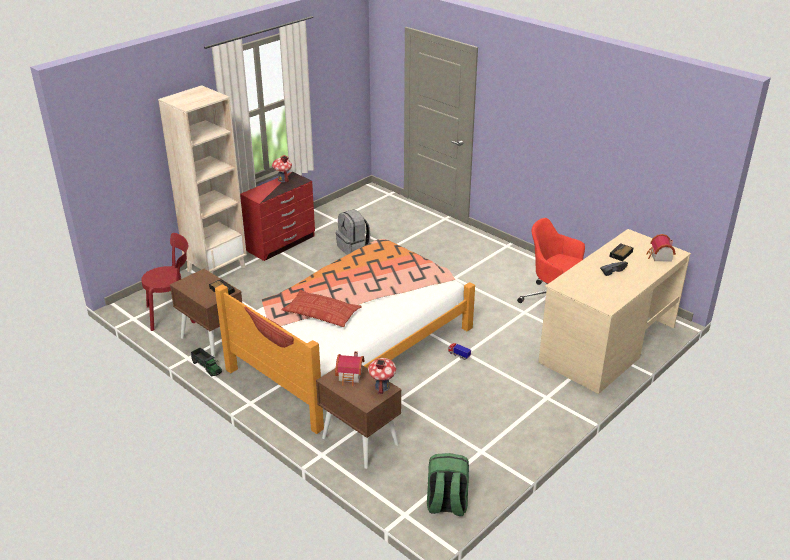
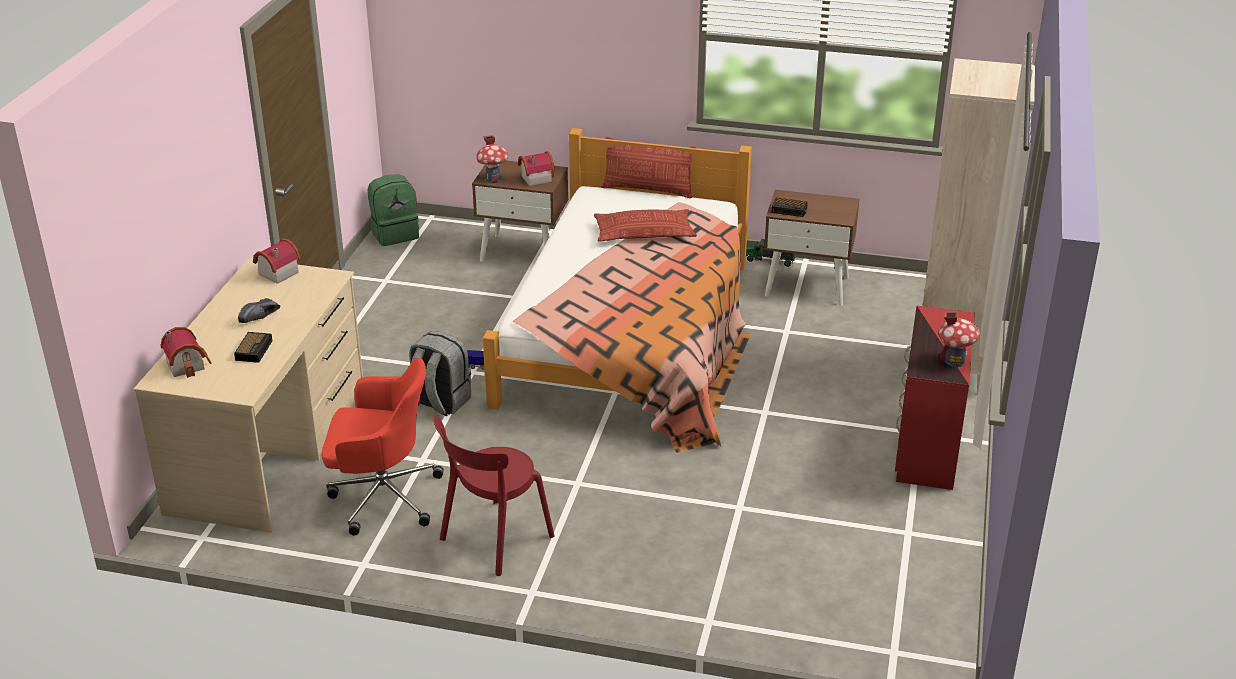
camera: 150 degrees right, 0 degrees up
red chair [141,233,196,331] -> red chair moved to [434,414,554,576]
grey backpack [336,209,370,255] -> grey backpack moved to [409,331,471,416]
none -> toy house [253,239,301,284]

